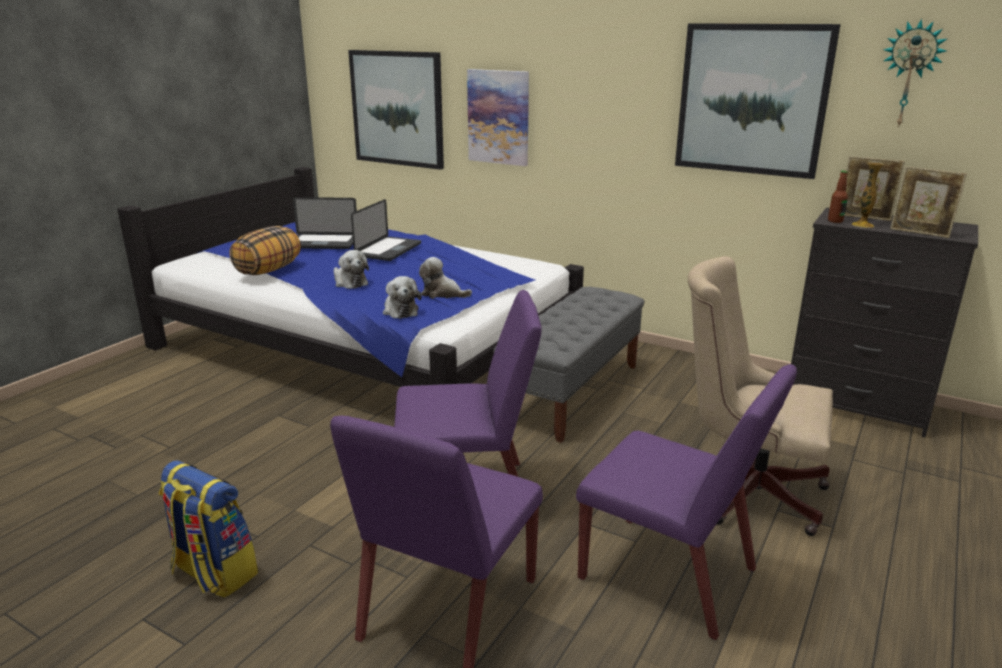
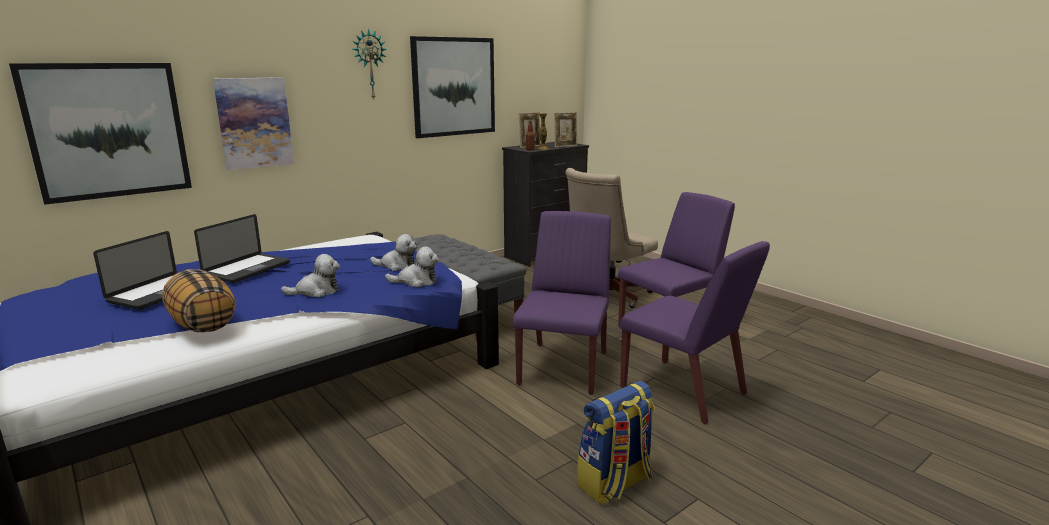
camera: 70 degrees left, 5 degrees down
laptop [351,199,421,261] -> laptop turned 75 degrees clockwise [194,214,290,283]
plush toy [419,257,472,299] -> plush toy turned 120 degrees counterclockwise [370,234,417,271]
wall clock [883,19,947,128] -> wall clock moved to [353,29,387,100]

